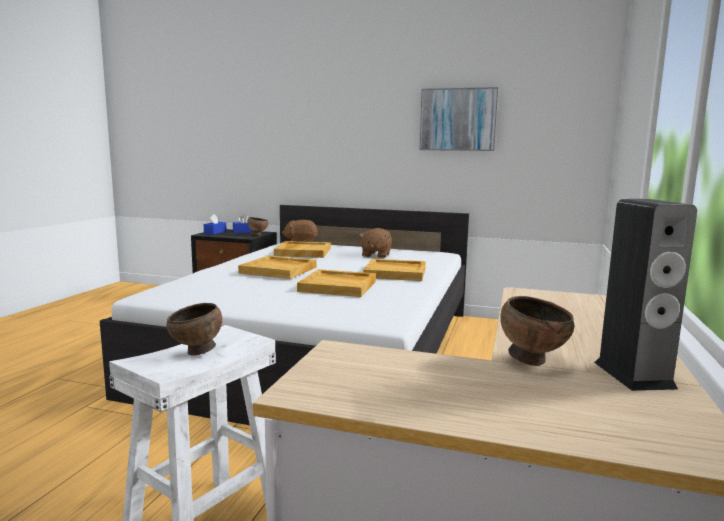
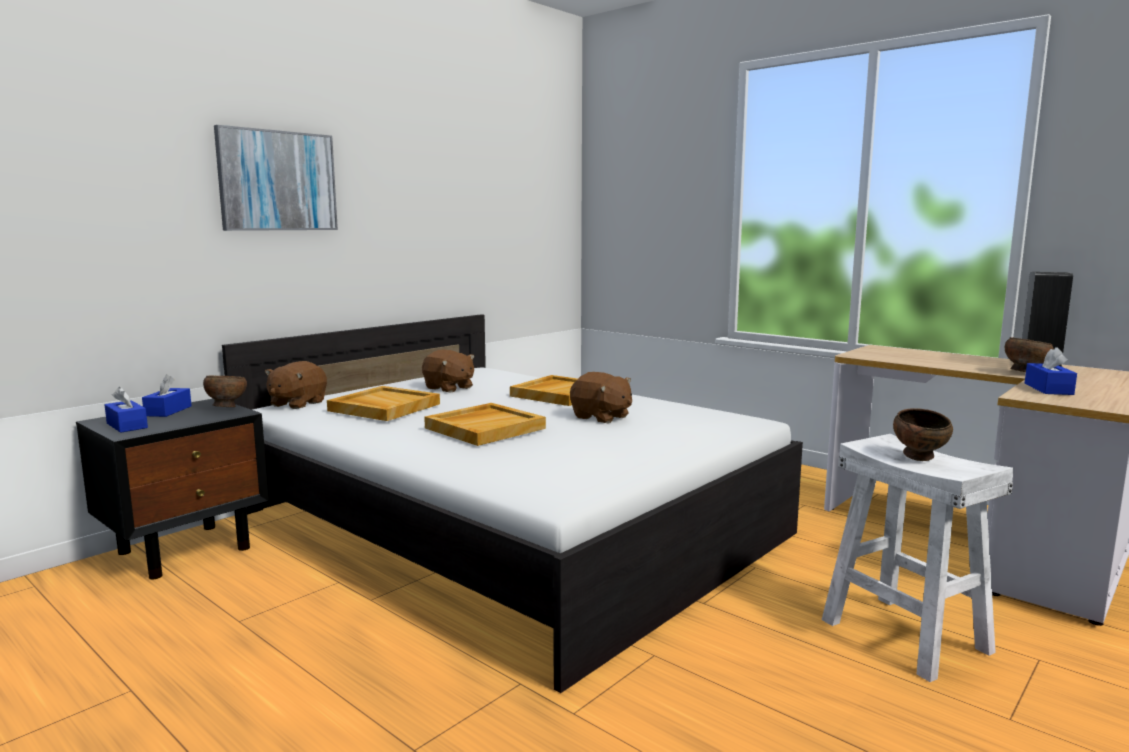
camera: 65 degrees left, 0 degrees up
beige tray [297,269,376,297] -> brown plush toy [570,372,632,423]
picture [419,87,498,151] -> picture moved to [214,125,338,231]
none -> blue tissue box [1025,347,1077,395]

